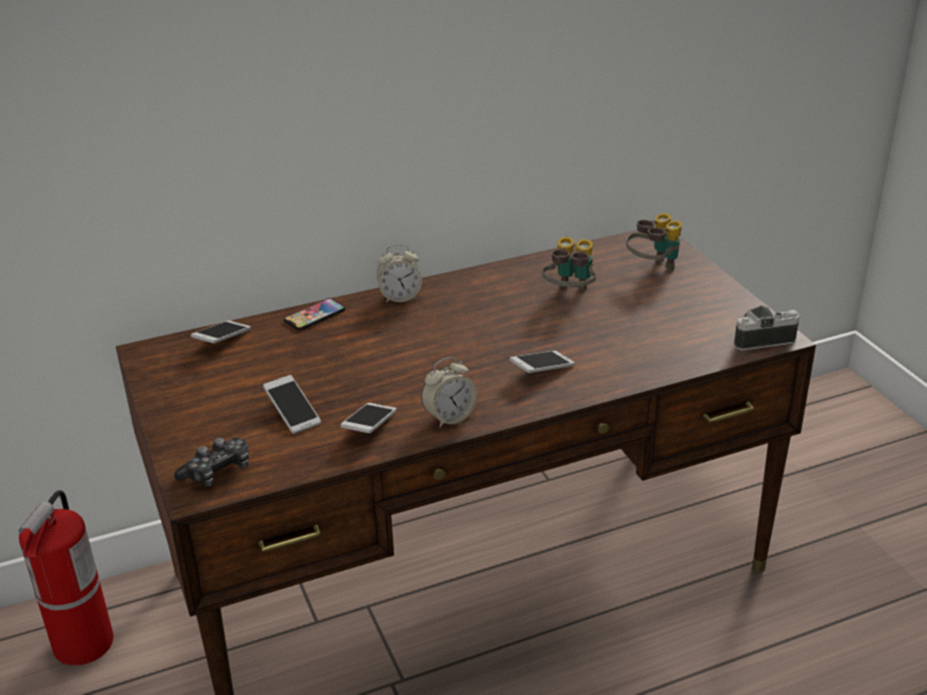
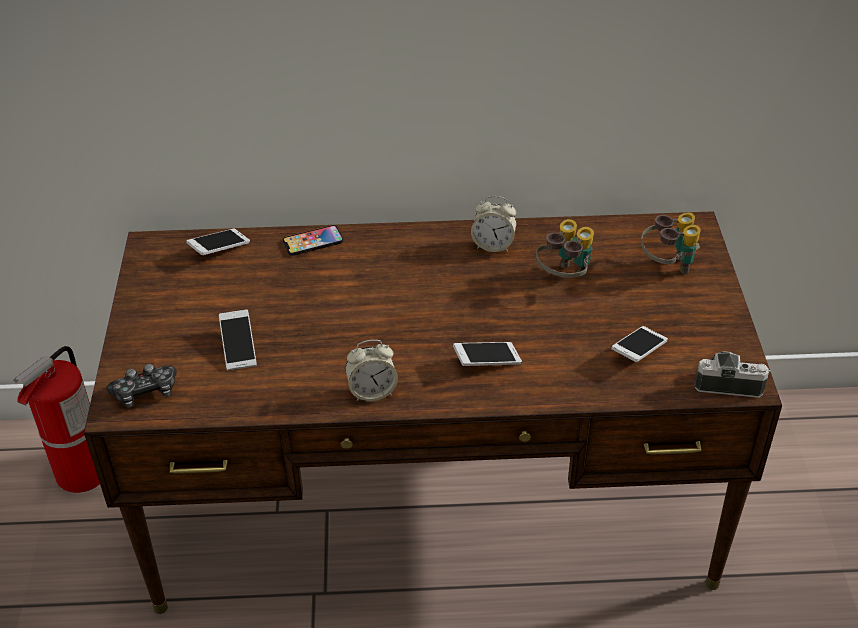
camera: 20 degrees right, 10 degrees up
phone [341,403,396,433] -> phone moved to [611,326,668,362]
alarm clock [377,244,422,303] -> alarm clock moved to [471,196,516,252]

